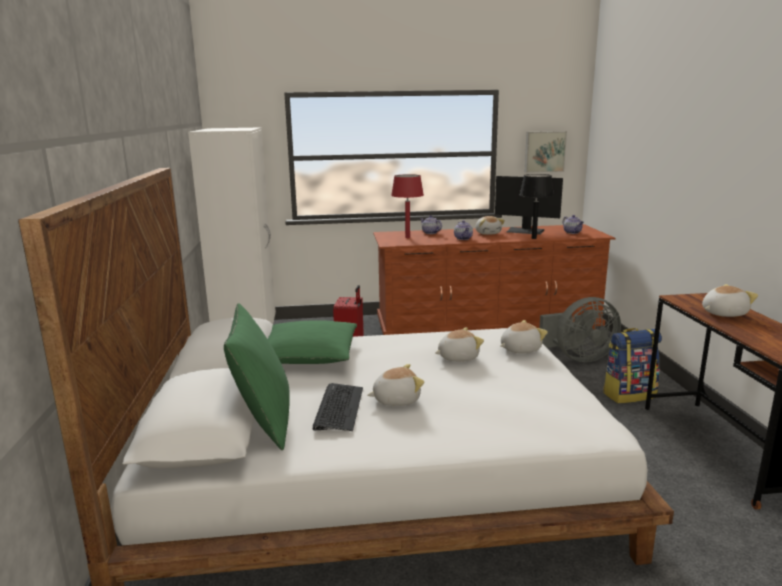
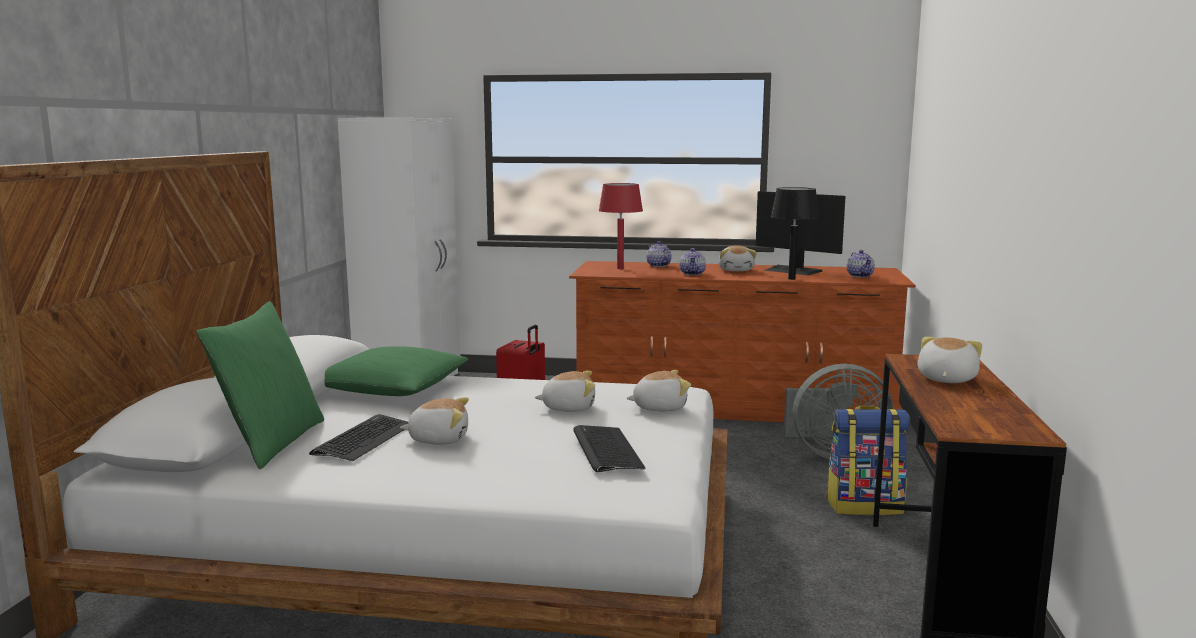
camera: 15 degrees right, 5 degrees down
picture [525,131,567,173] -> none
plush toy [702,284,758,317] -> plush toy turned 60 degrees counterclockwise [917,337,982,383]
none -> keyboard [573,425,645,472]

